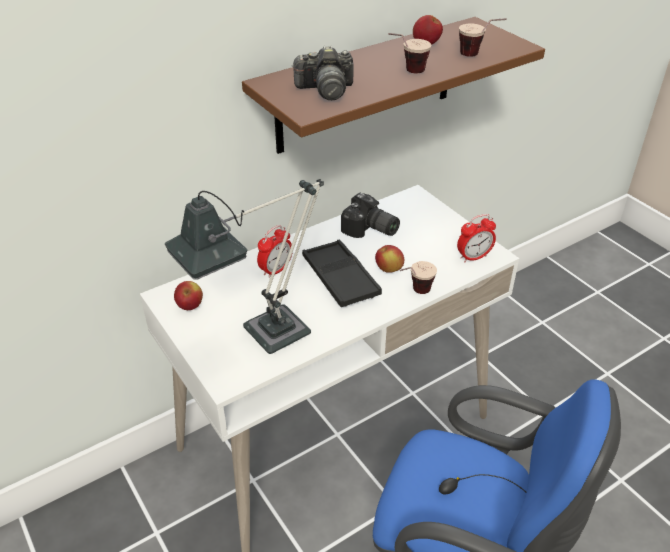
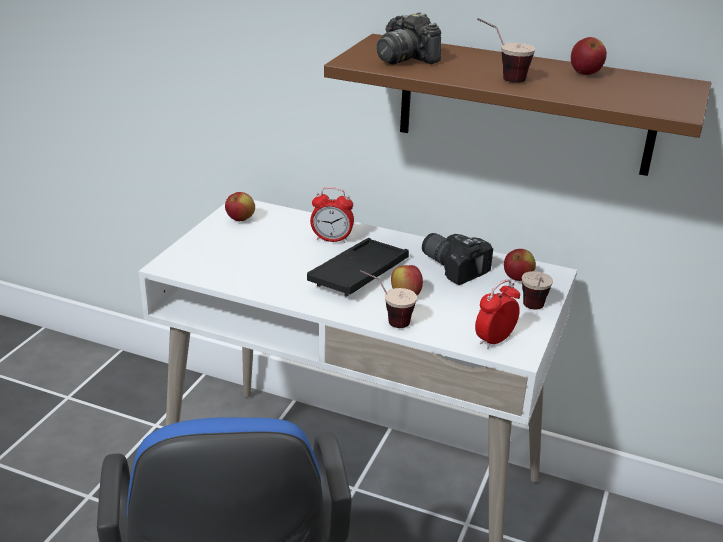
camera: 55 degrees right, 10 degrees down
table lamp [165,179,324,354] -> none
camera [341,193,400,238] -> camera turned 135 degrees clockwise [422,233,493,285]
alarm clock [457,214,496,263] -> alarm clock turned 105 degrees clockwise [475,280,520,349]
cup [459,18,506,57] -> cup moved to [522,271,553,310]
none -> apple [504,249,536,281]

